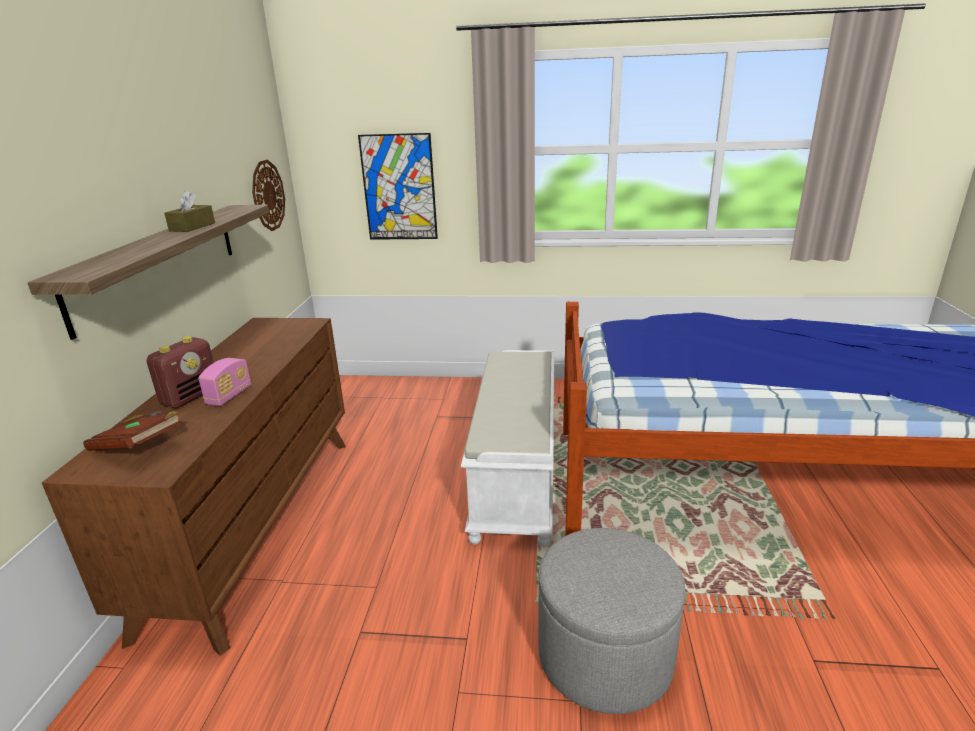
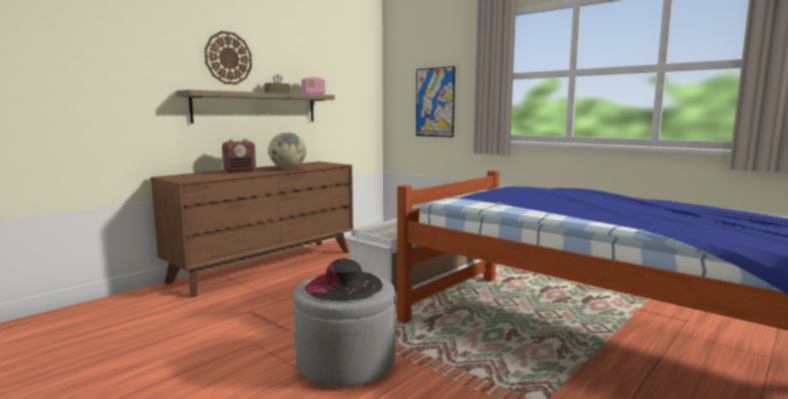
camera: 35 degrees right, 15 degrees down
brown book [83,410,182,451] -> none
radio [198,358,251,406] -> radio moved to [301,77,325,95]
wall clock [252,160,285,231] -> wall clock moved to [204,31,252,85]
none -> globe [268,132,306,169]
none -> black hat [305,259,383,301]

